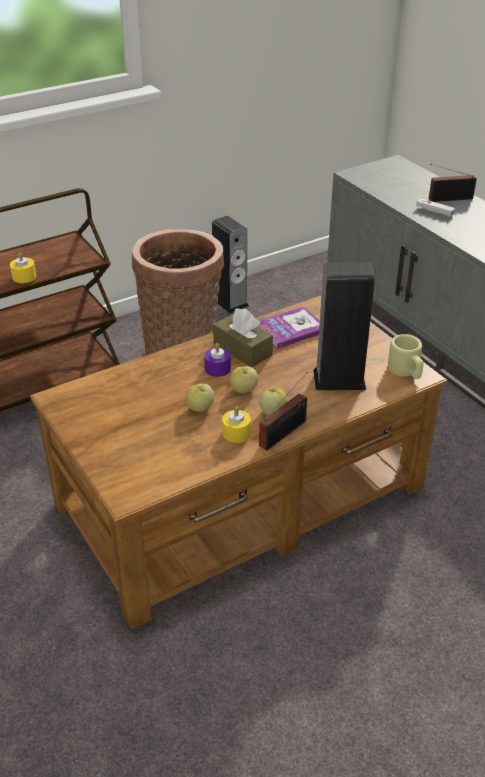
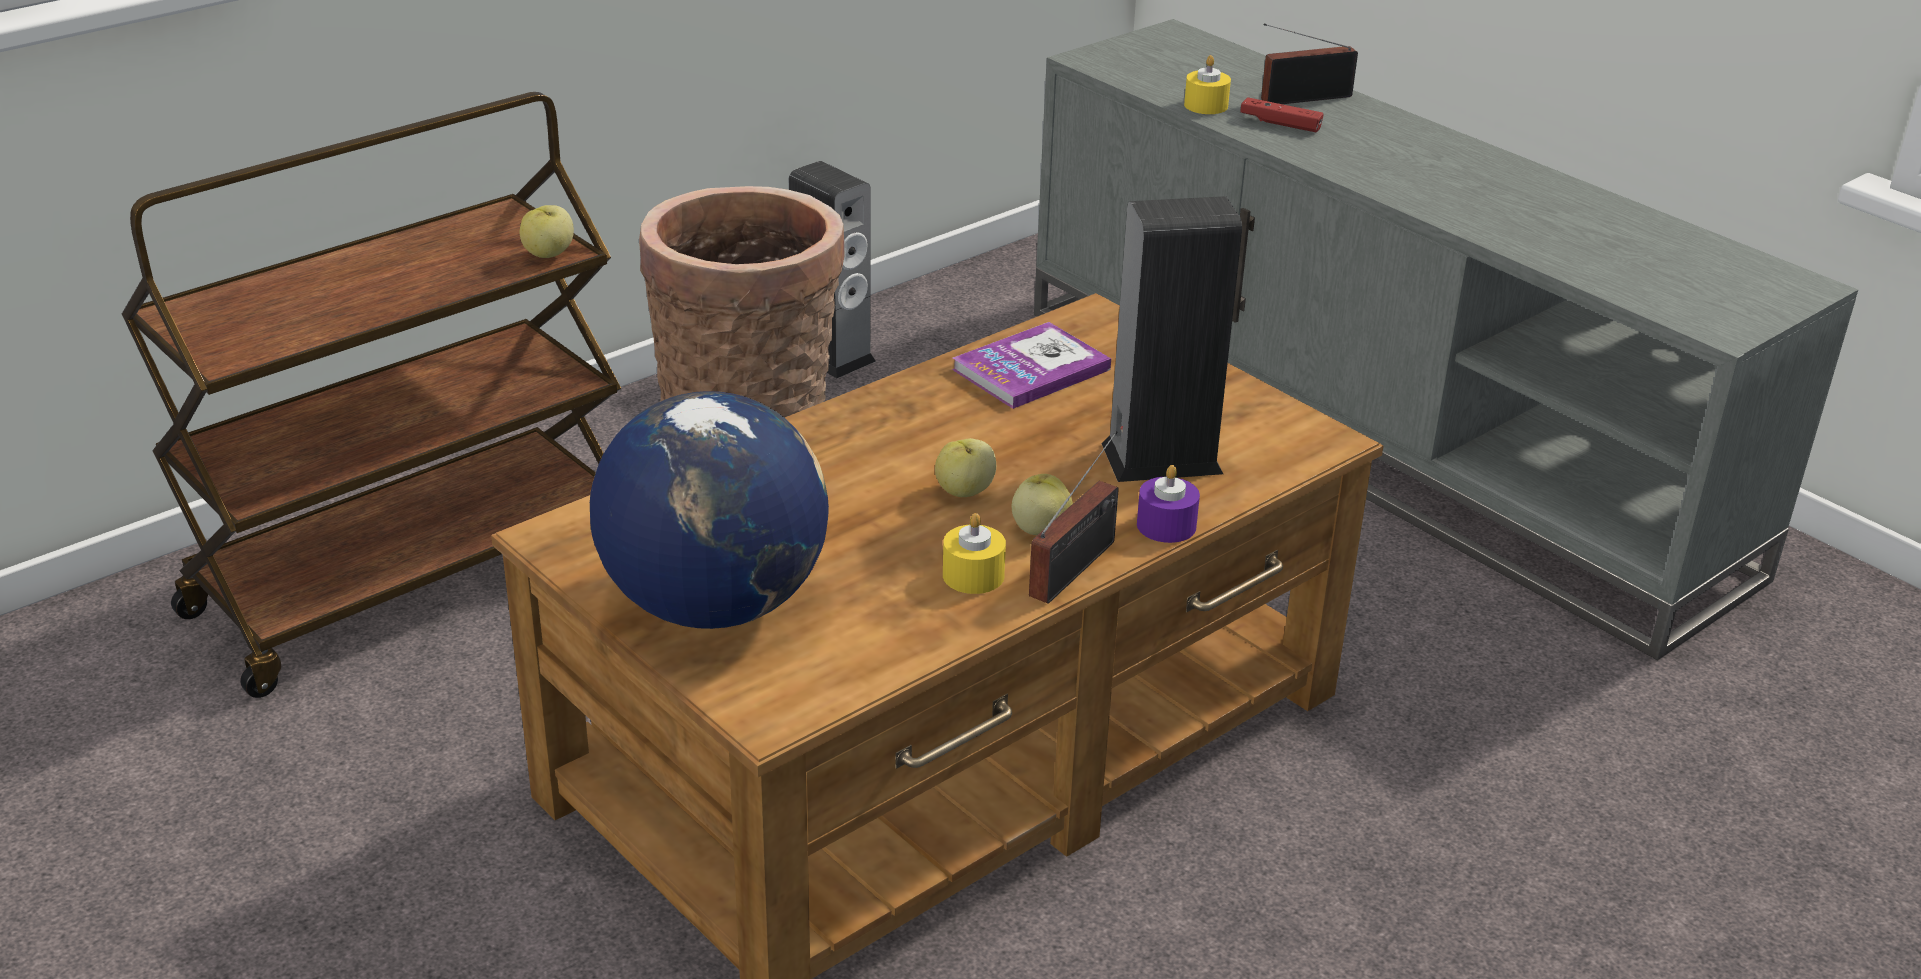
camera: 10 degrees left, 5 degrees down
yellow candle [10,252,36,283] -> yellow candle moved to [1184,55,1231,114]
apple [185,384,214,412] -> apple moved to [520,205,574,258]
purple candle [204,343,231,377] -> purple candle moved to [1137,465,1200,543]
brown tissue box [213,308,273,367] -> none
beige mug [388,334,424,379] -> none
white game controller [416,198,455,217] -> red game controller [1240,97,1324,132]
none -> globe [590,391,829,629]

